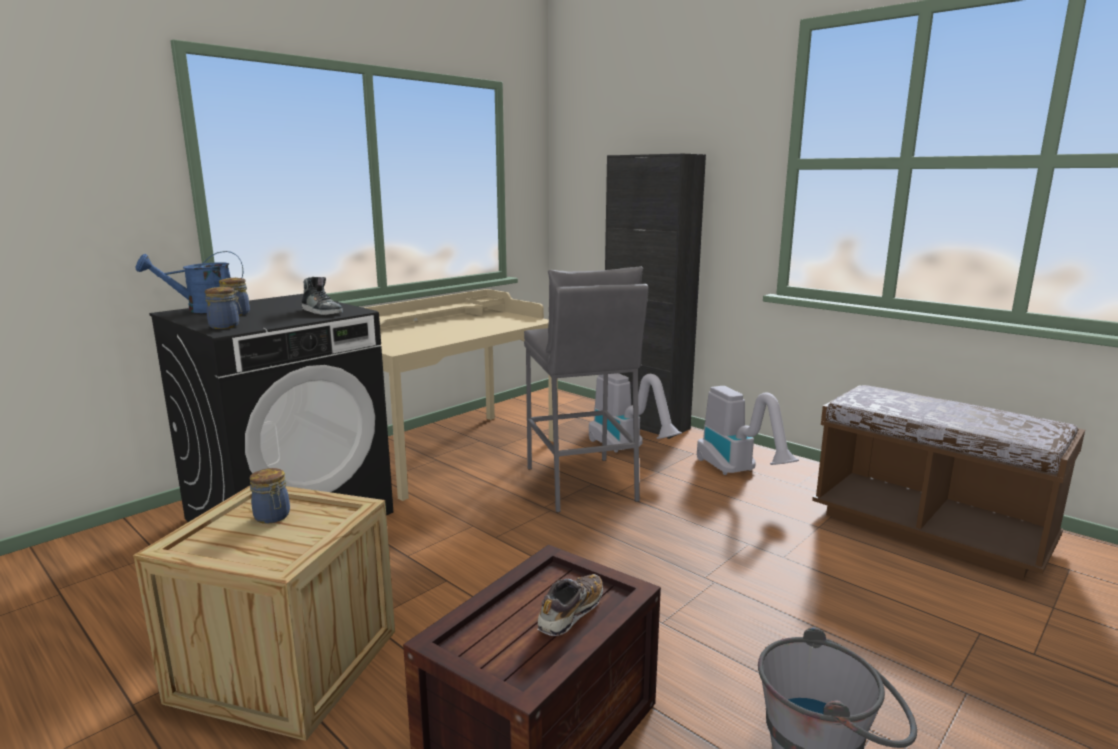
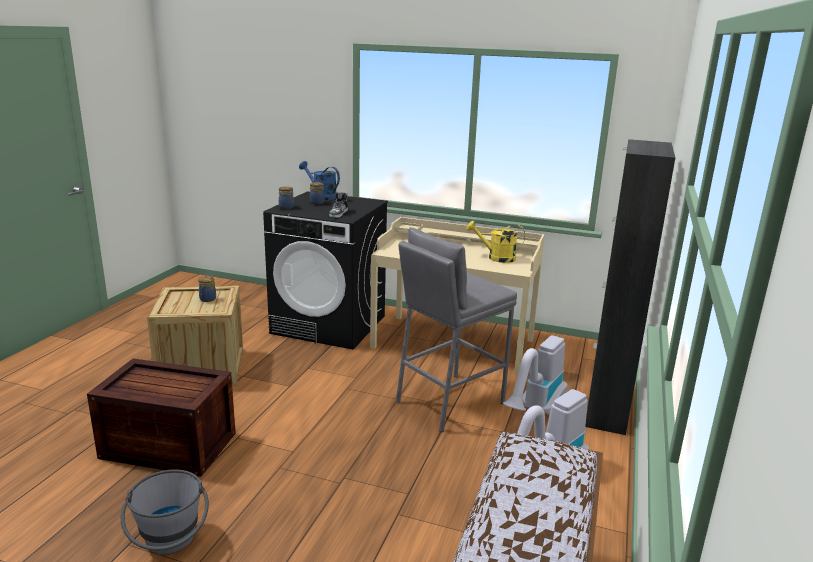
camera: 65 degrees right, 5 degrees up
shoe [538,574,603,636] -> none
none -> yellow watering can [467,221,525,263]

